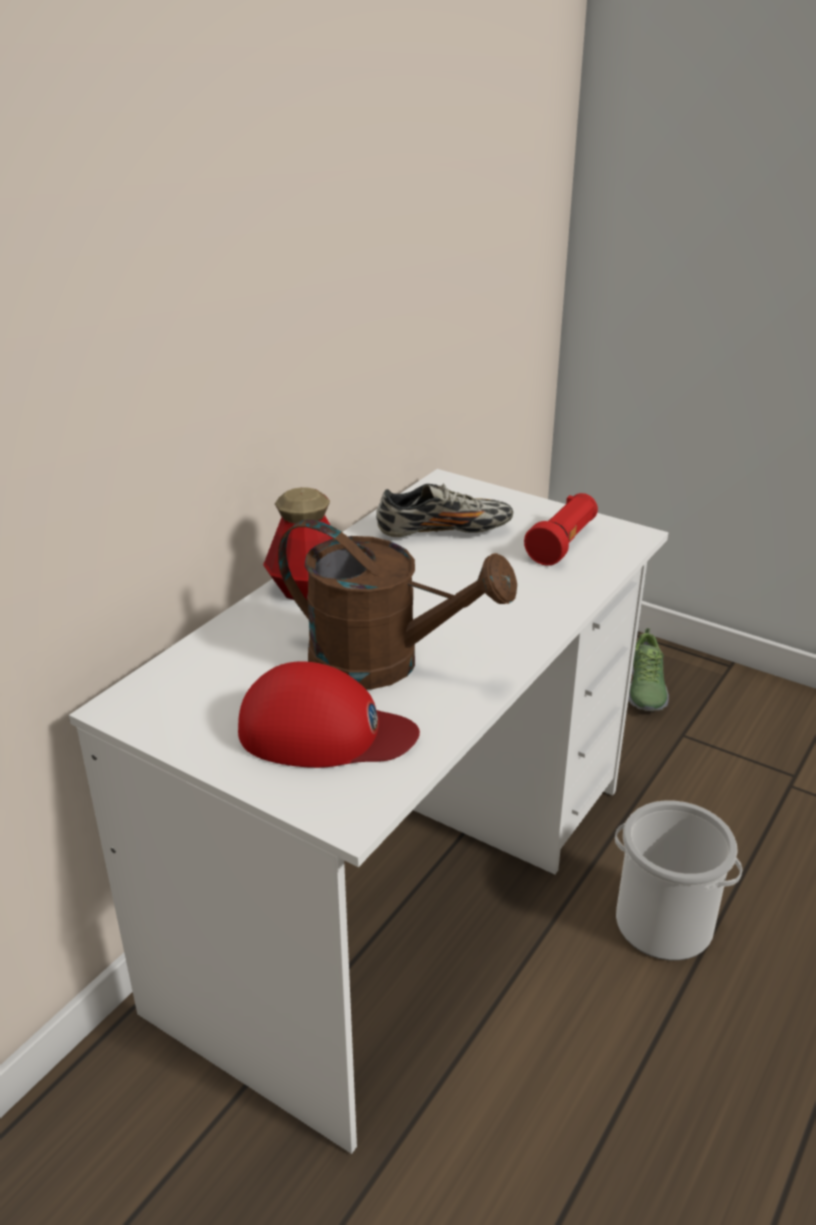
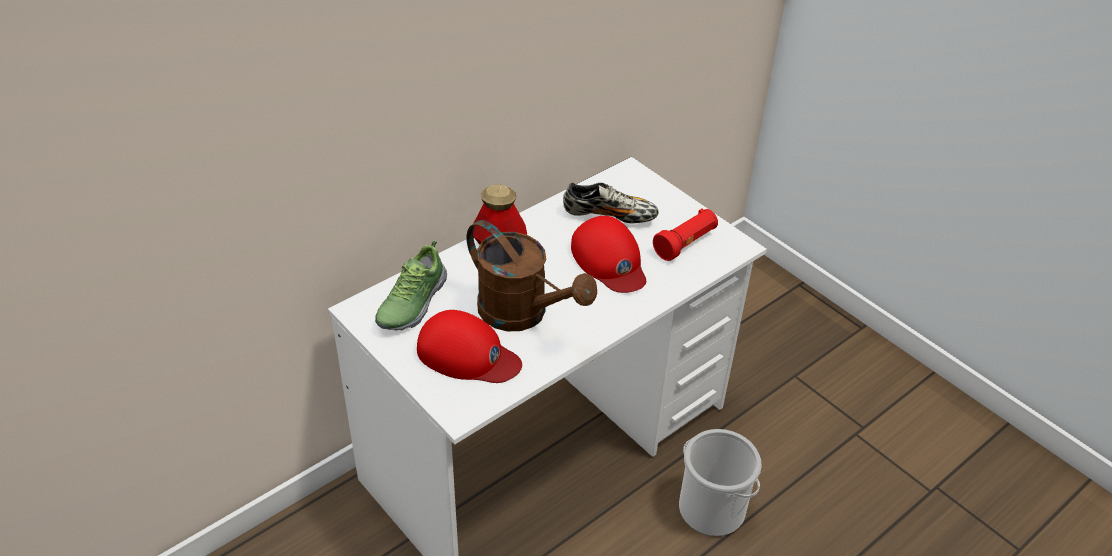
camera: 15 degrees right, 10 degrees up
shoe [628,628,669,711] -> shoe moved to [375,240,447,331]
none -> red cap [571,216,646,293]

